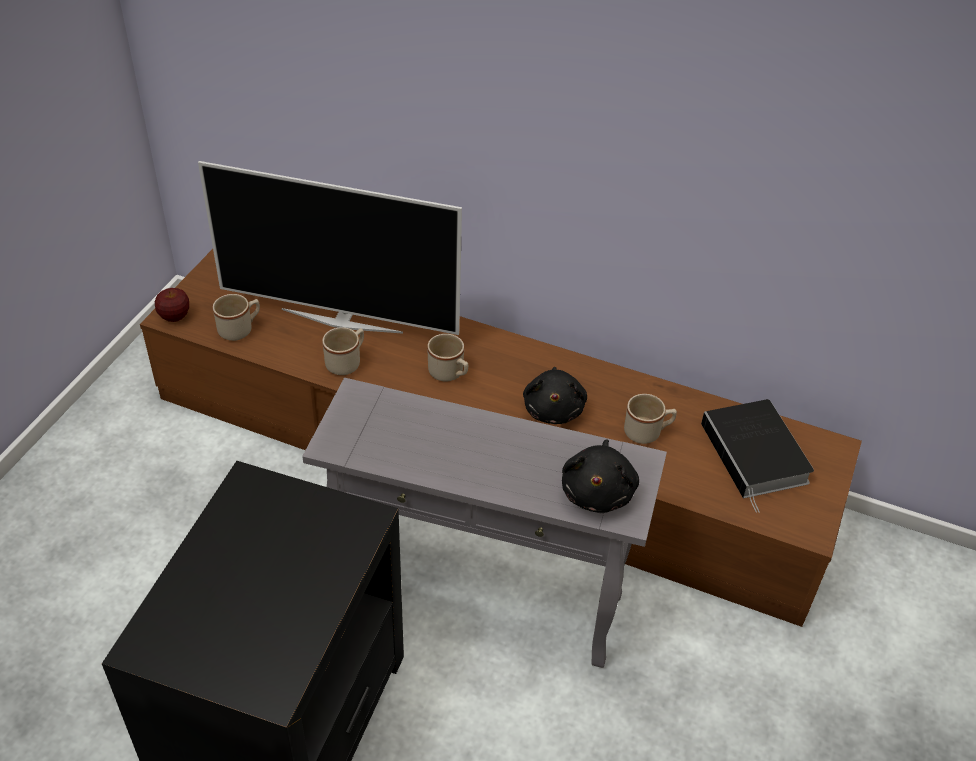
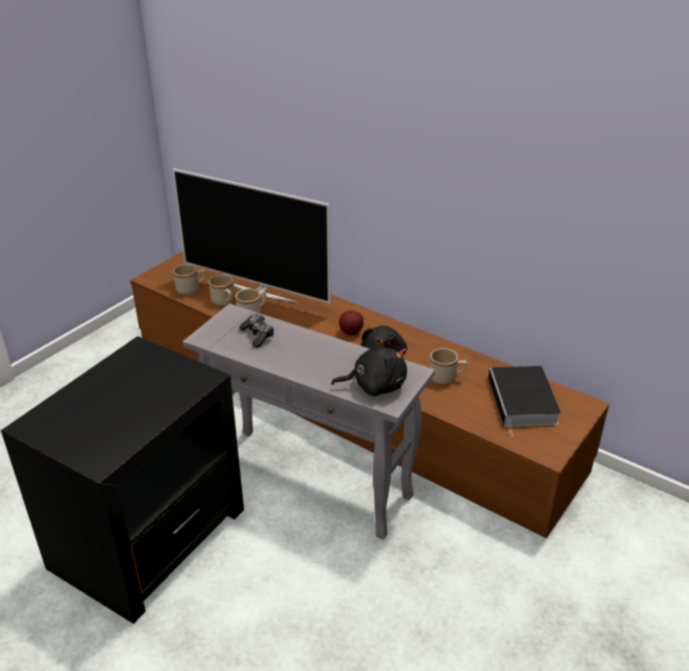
camera: 15 degrees right, 10 degrees down
apple [155,288,189,322] -> apple moved to [339,310,364,335]
beige mug [427,334,468,382] -> beige mug moved to [209,274,234,306]
black plush toy [562,440,639,513] -> black plush toy turned 120 degrees counterclockwise [331,337,407,396]
none -> game controller [239,314,274,348]

